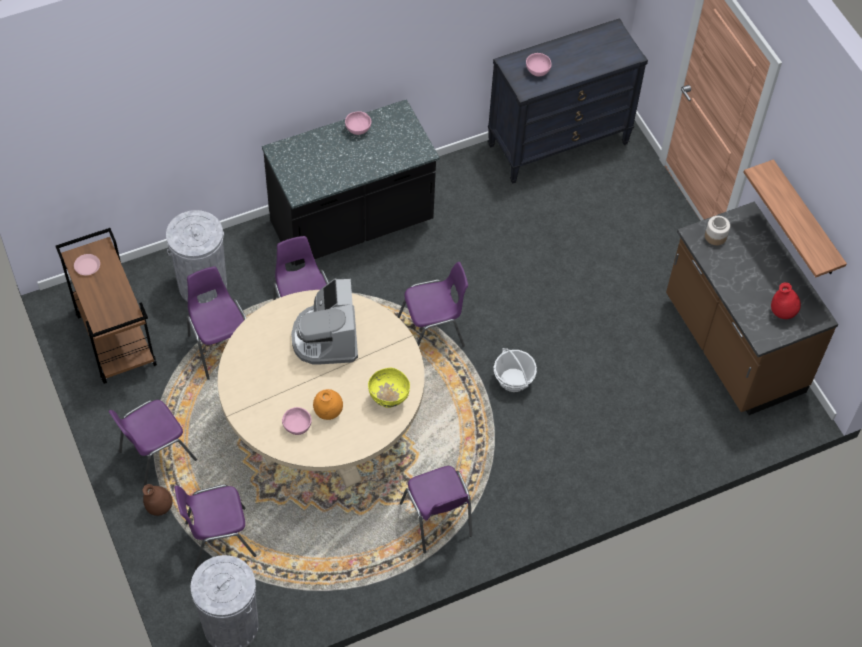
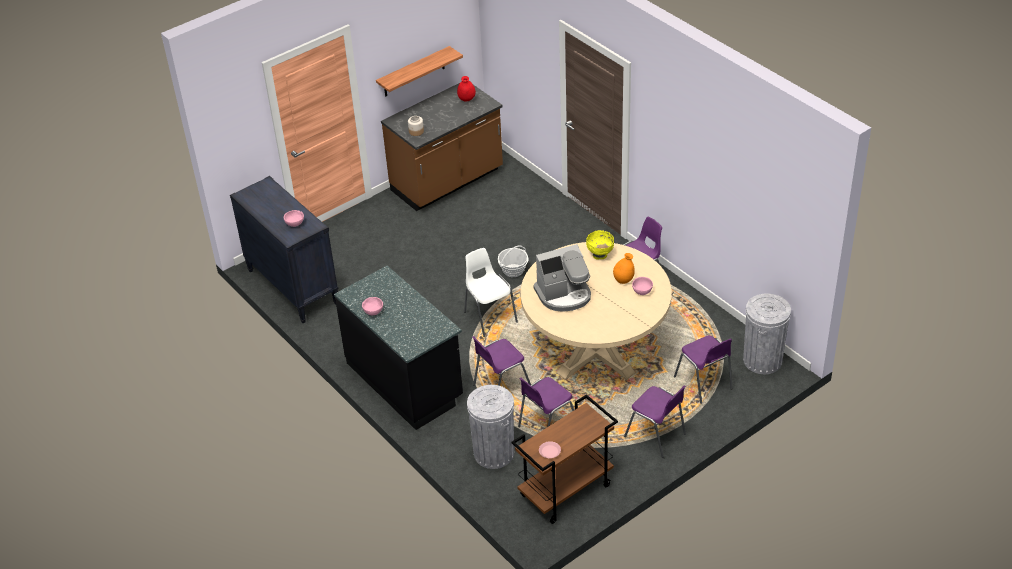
camera: 100 degrees left, 15 degrees down
brown vase [143,484,173,516] -> none
purple chair [397,262,468,347] -> white chair [464,248,518,337]

